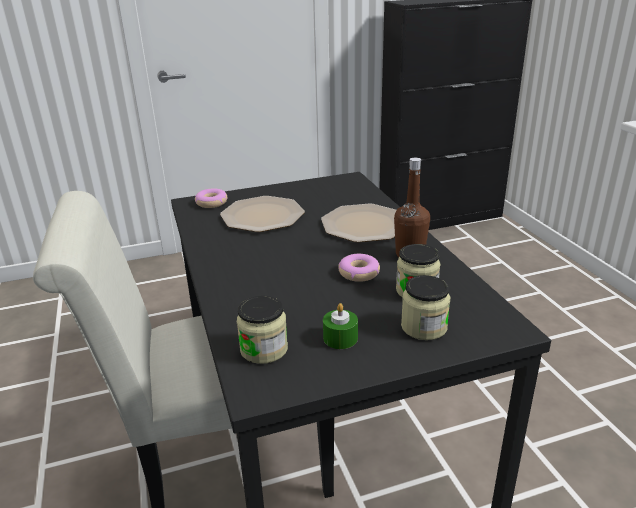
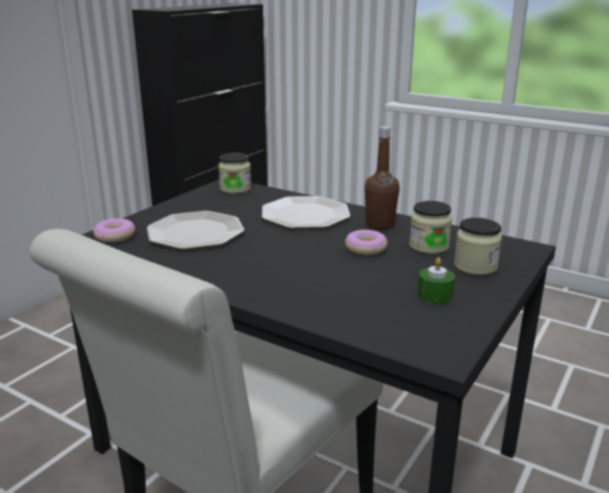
camera: 40 degrees left, 5 degrees down
jar [237,296,288,364] -> jar moved to [218,153,251,194]

